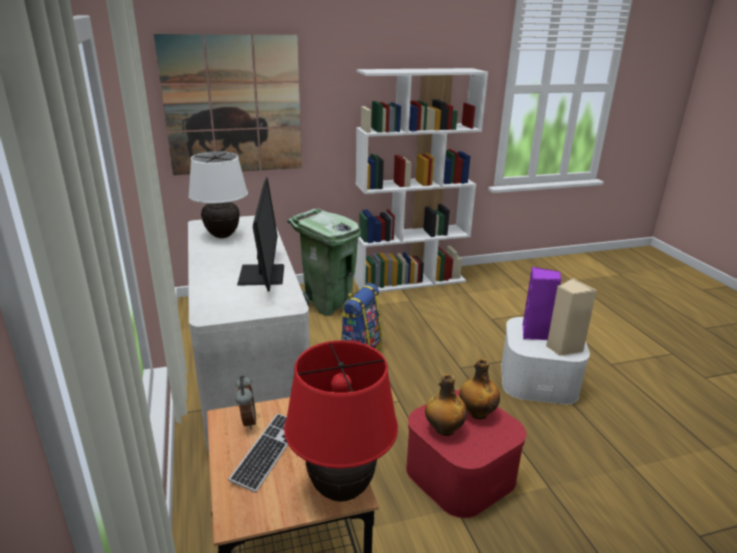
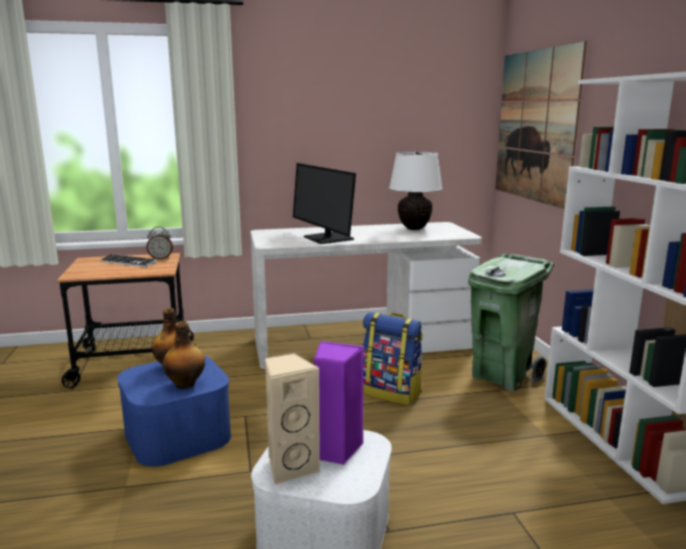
camera: 95 degrees right, 10 degrees down
monitor [237,177,284,292] -> monitor turned 60 degrees clockwise [293,163,356,244]
red table lamp [284,340,398,502] -> none
red storage box [406,390,527,518] -> blue storage box [117,356,231,467]

